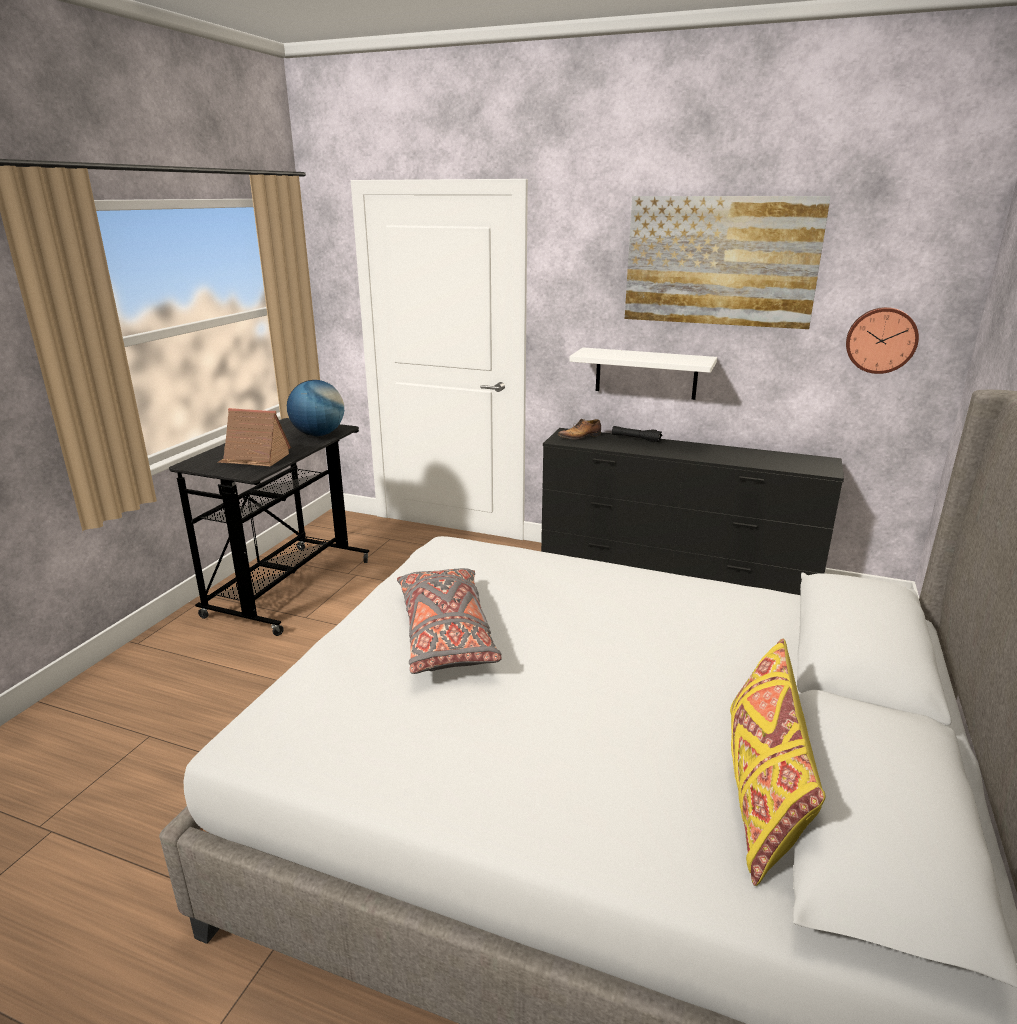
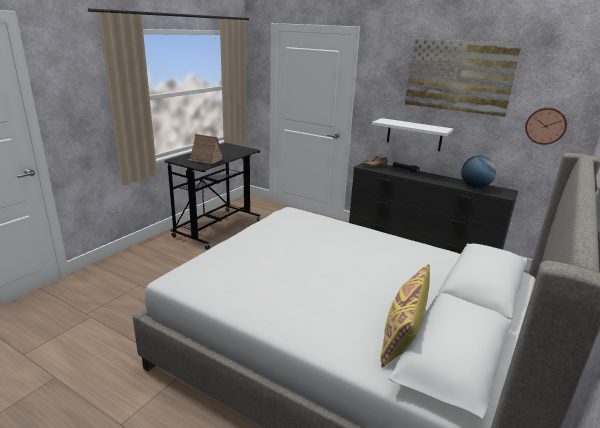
camera: 10 degrees right, 0 degrees up
globe [287,380,344,436] -> globe moved to [461,156,496,188]
grey pillow [397,568,501,674] -> none

